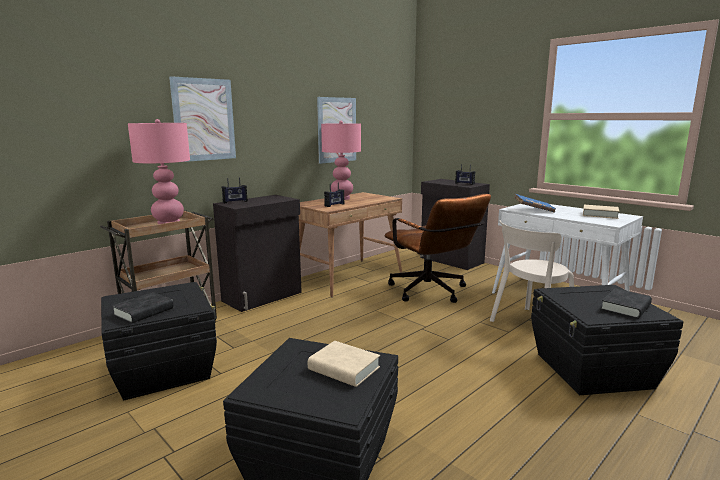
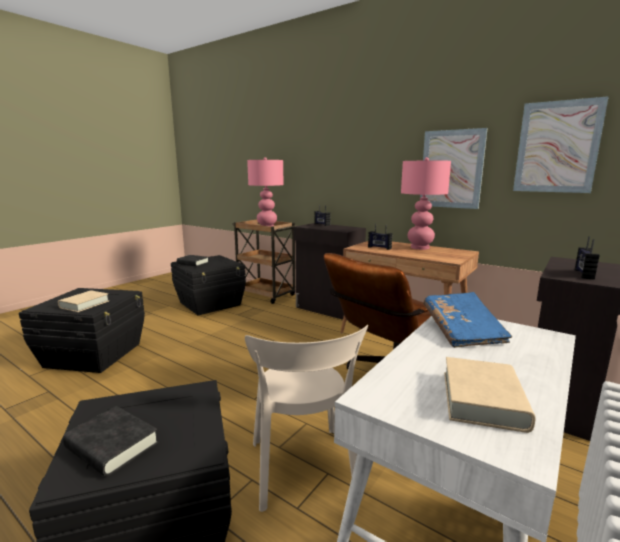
camera: 80 degrees right, 0 degrees up
picture [169,76,236,162] -> picture moved to [513,96,609,193]
beige chair [490,220,574,322] -> beige chair turned 150 degrees counterclockwise [245,325,368,512]

